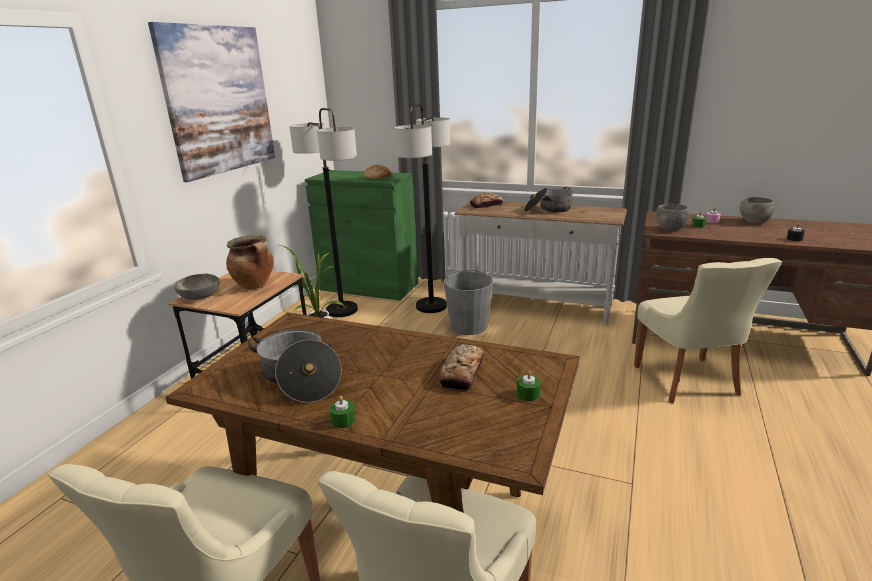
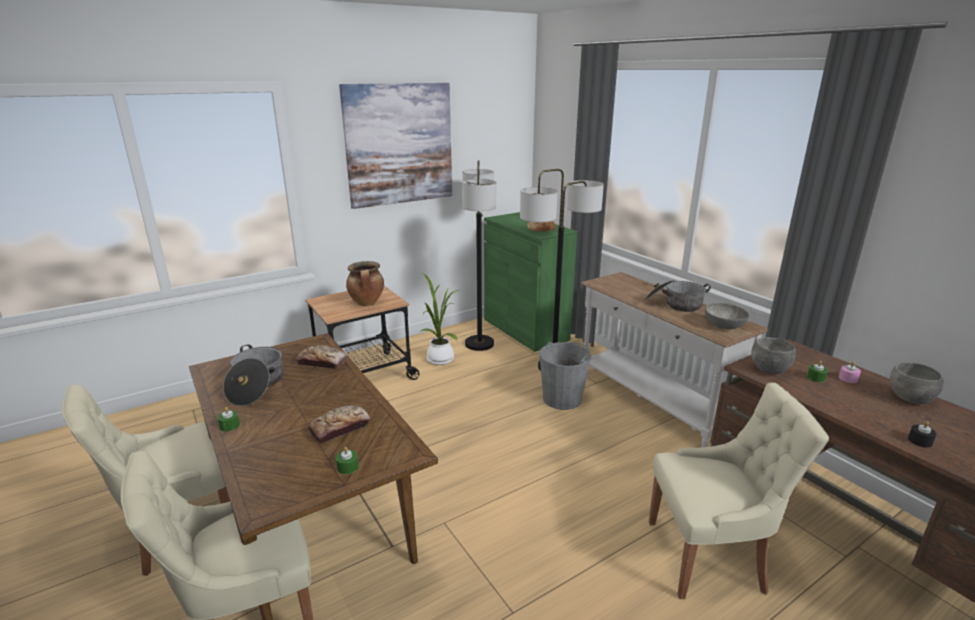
camera: 35 degrees right, 0 degrees up
grey bowl [174,274,219,300] -> grey bowl moved to [705,303,749,329]
bread [470,192,503,208] -> bread moved to [296,345,347,369]
beige chair [634,258,782,403] -> beige chair turned 120 degrees counterclockwise [649,383,829,599]

